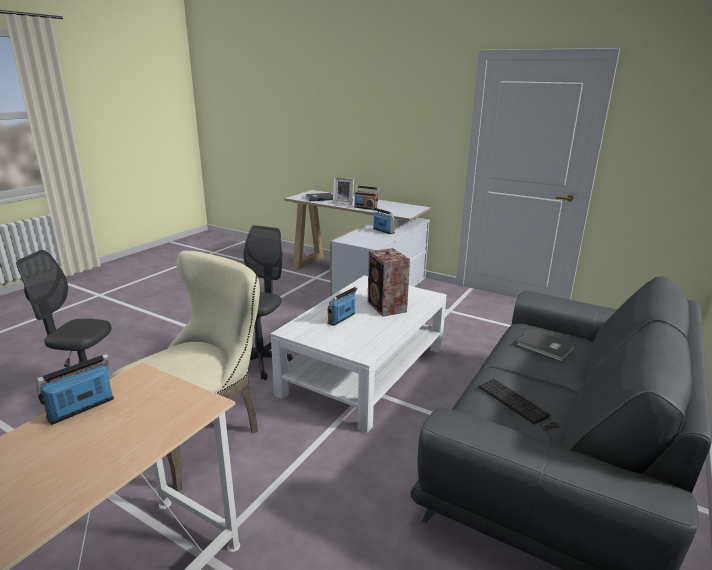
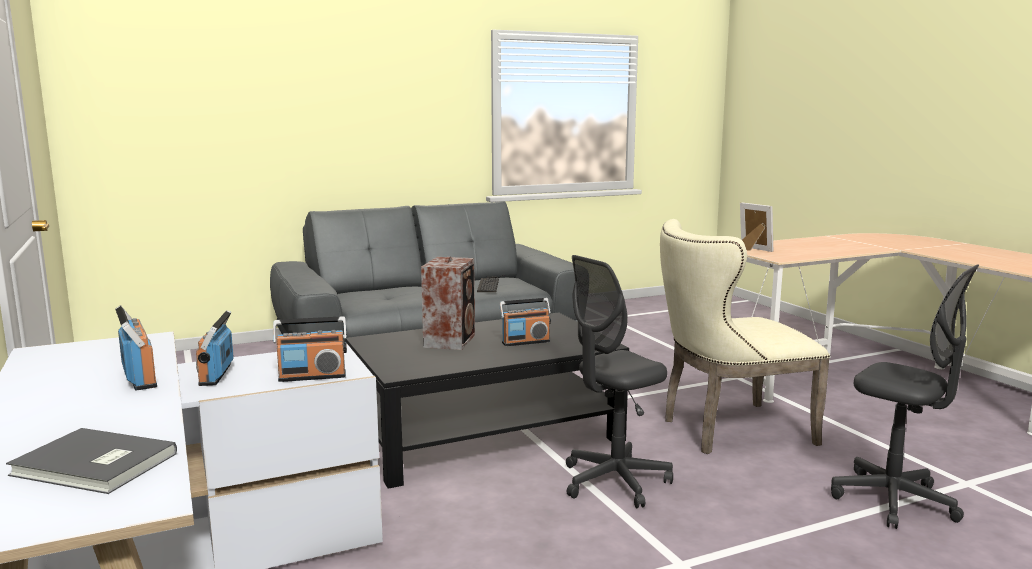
camera: 145 degrees left, 10 degrees down
radio [36,354,114,425] -> radio moved to [273,317,347,382]
white coffee table [271,275,447,433] -> black coffee table [345,312,629,489]
picture frame [333,177,354,205] -> picture frame moved to [740,202,773,252]
grey book [516,329,575,361] -> none

